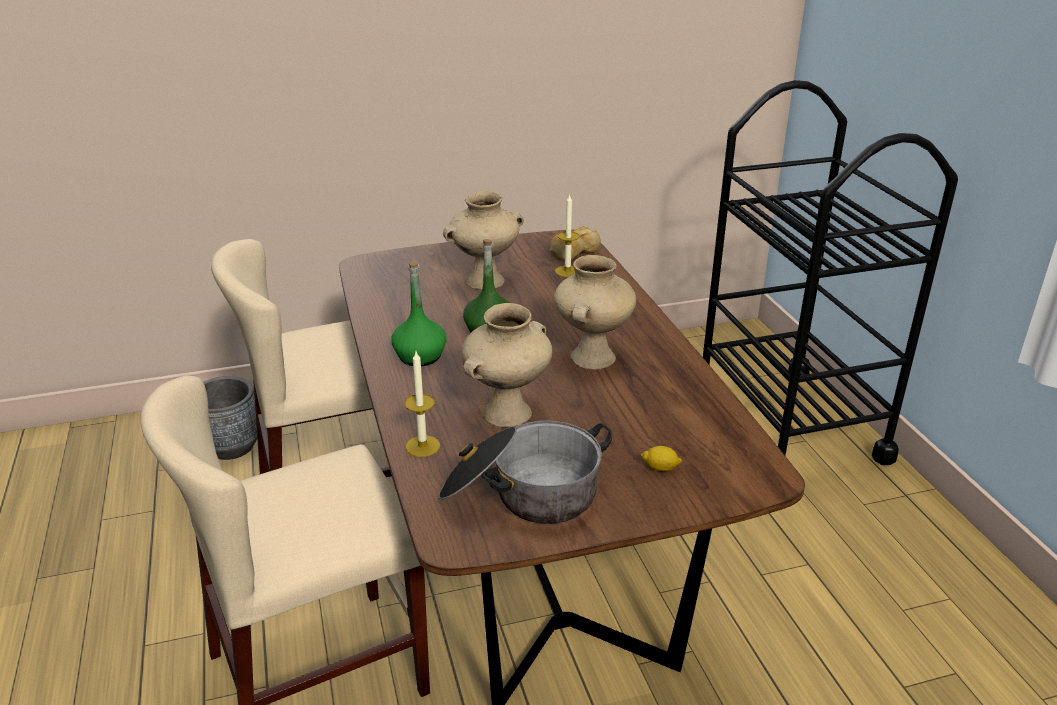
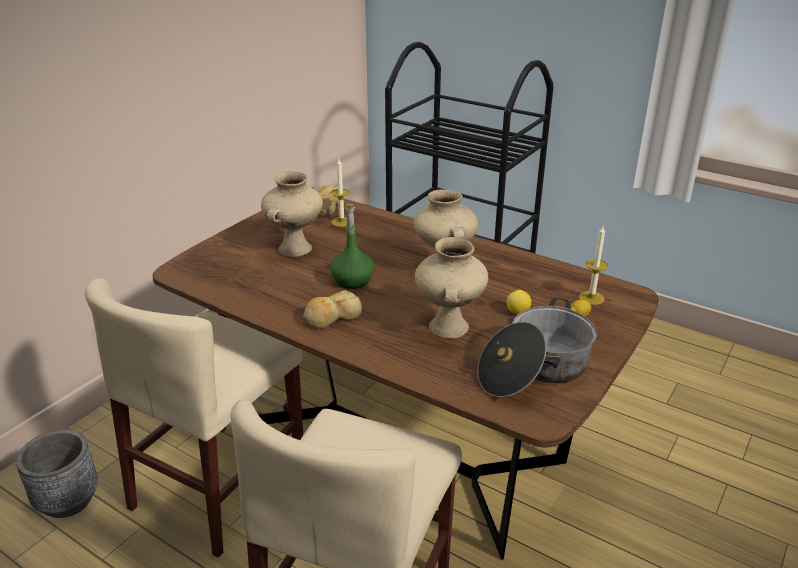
camera: 40 degrees left, 0 degrees up
green bottle [391,260,446,366] -> bread [303,290,362,329]
candle [405,352,440,457] -> candle moved to [579,226,608,305]
none -> lemon [507,290,531,314]

